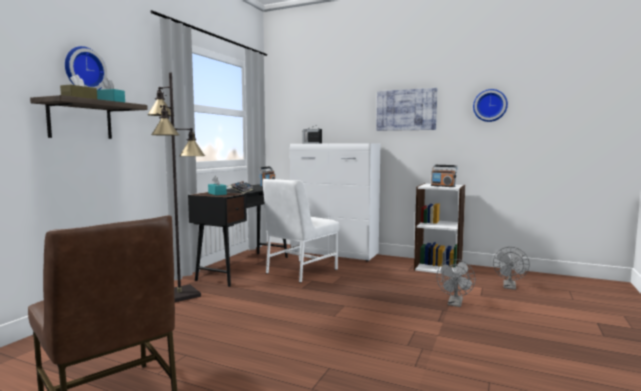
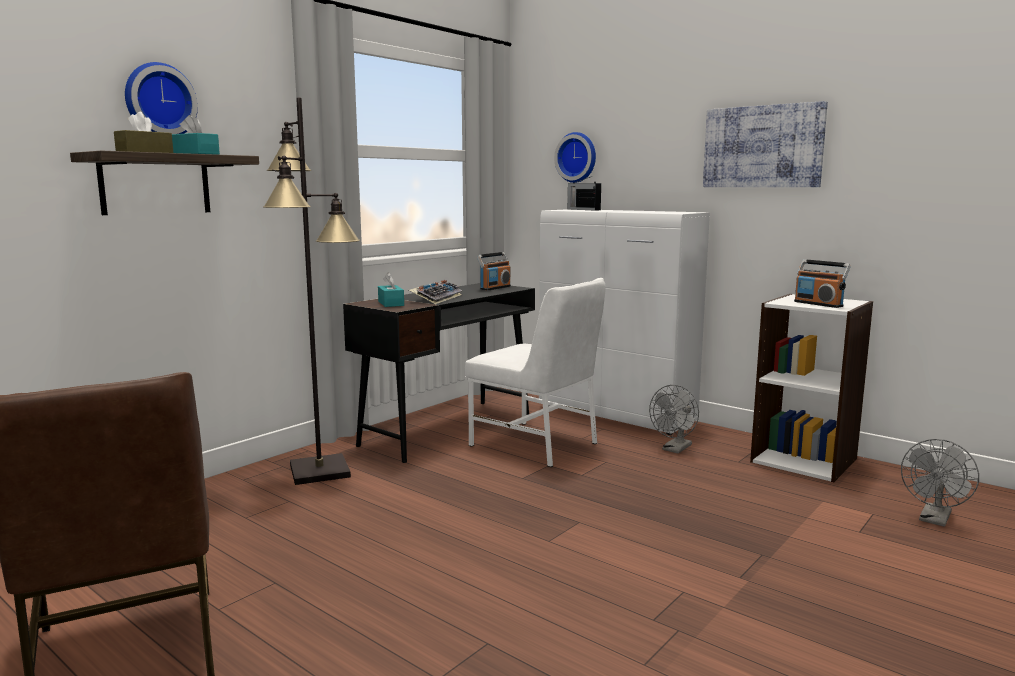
camera: 15 degrees right, 5 degrees up
white chair [263,179,339,283] -> white chair turned 105 degrees counterclockwise [465,278,606,467]
grey fan [436,259,475,307] -> grey fan moved to [649,385,699,454]
wall clock [473,89,508,122] -> wall clock moved to [554,132,596,183]

